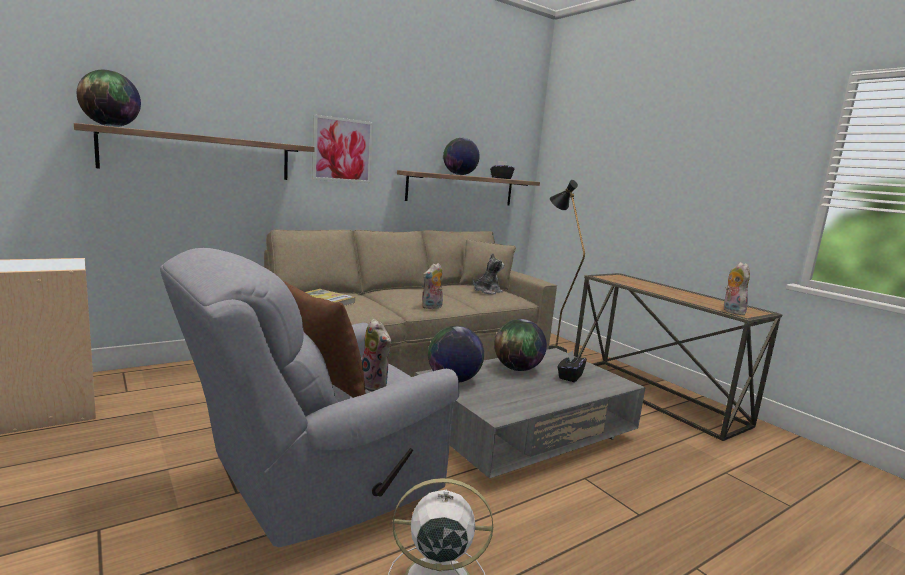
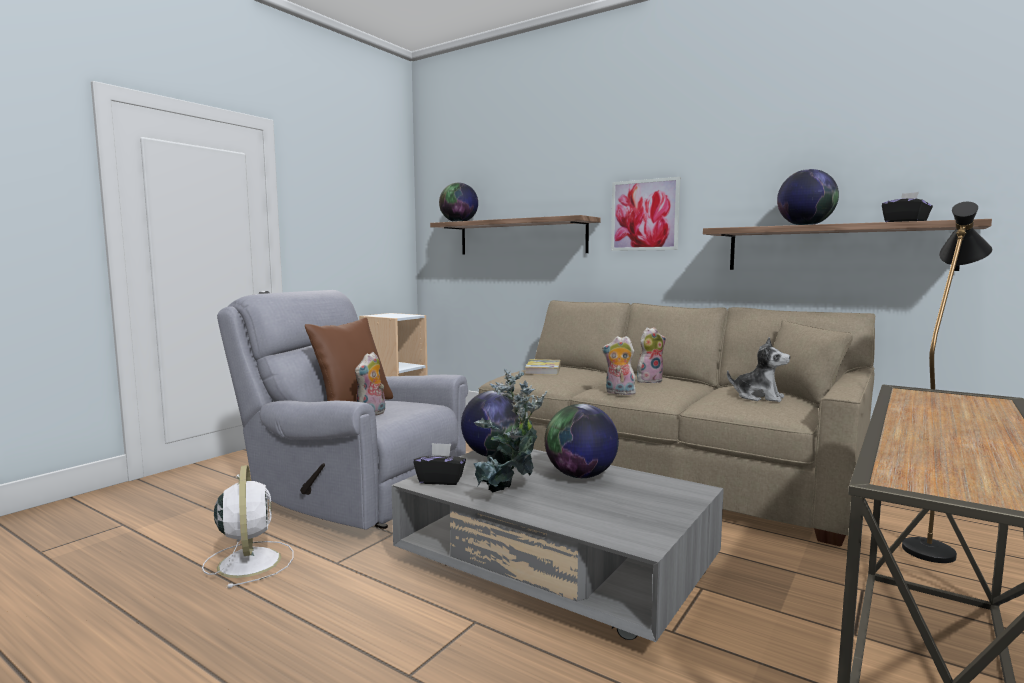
camera: 70 degrees right, 5 degrees down
black tissue box [558,350,587,382] -> black tissue box moved to [413,443,466,485]
plush toy [723,262,750,315] -> plush toy moved to [637,327,666,383]
none -> potted plant [474,368,547,493]

